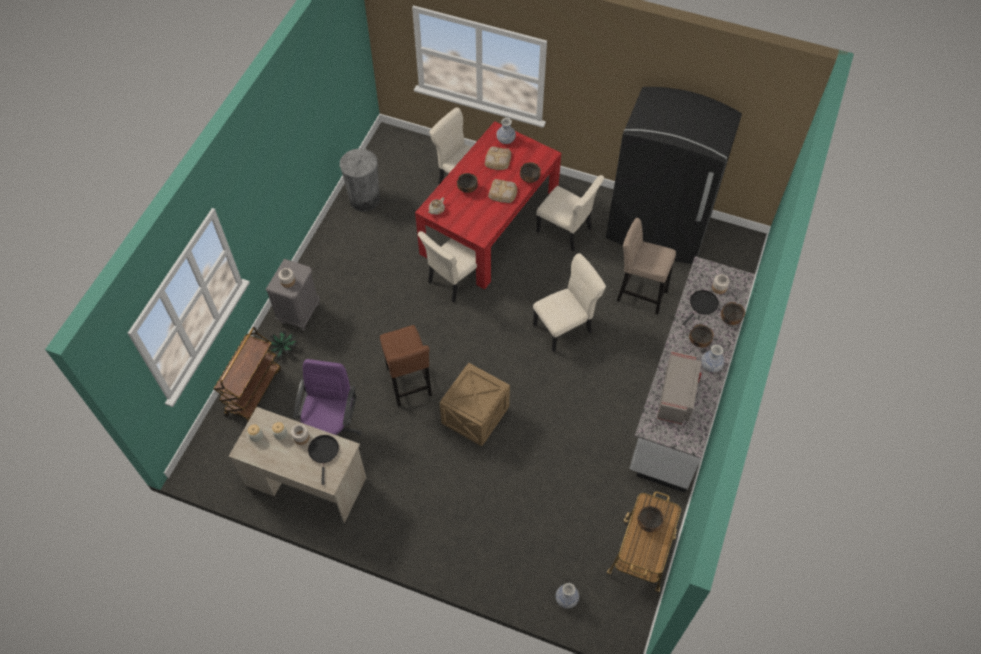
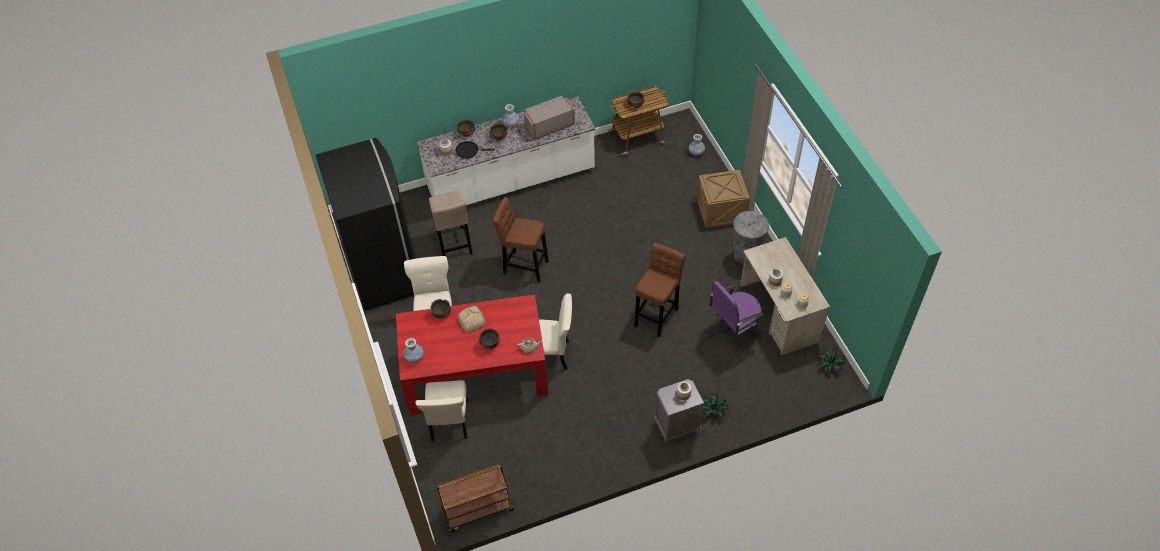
camera: 130 degrees left, 5 degrees down
brown cart [214,327,281,423] -> brown cart moved to [436,464,514,533]
black frying pan [308,435,339,485] -> none
grey trash can [340,148,380,212] -> grey trash can moved to [731,211,769,269]
crate [440,363,510,446] -> crate moved to [697,170,750,228]
bread [485,146,511,170] -> none
beige chair [533,253,606,352] -> brown stool [492,197,549,282]
none -> potted plant [818,348,847,373]

